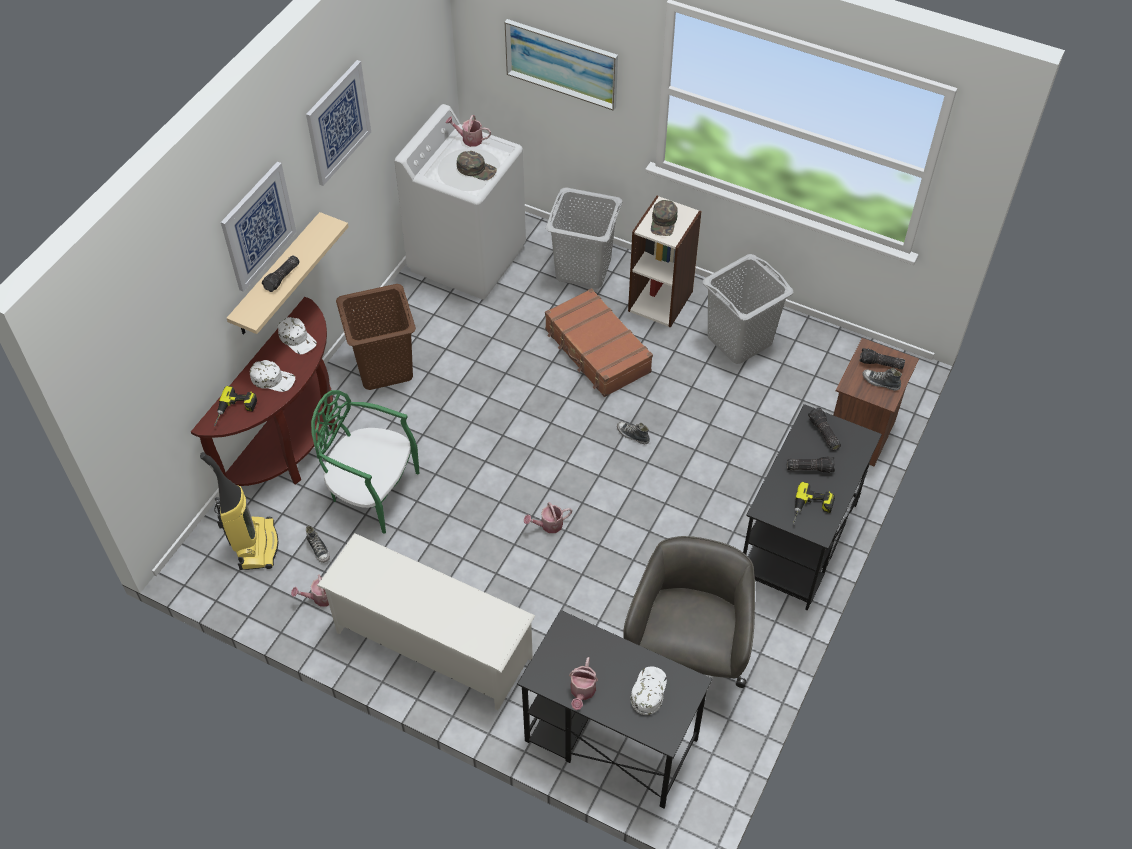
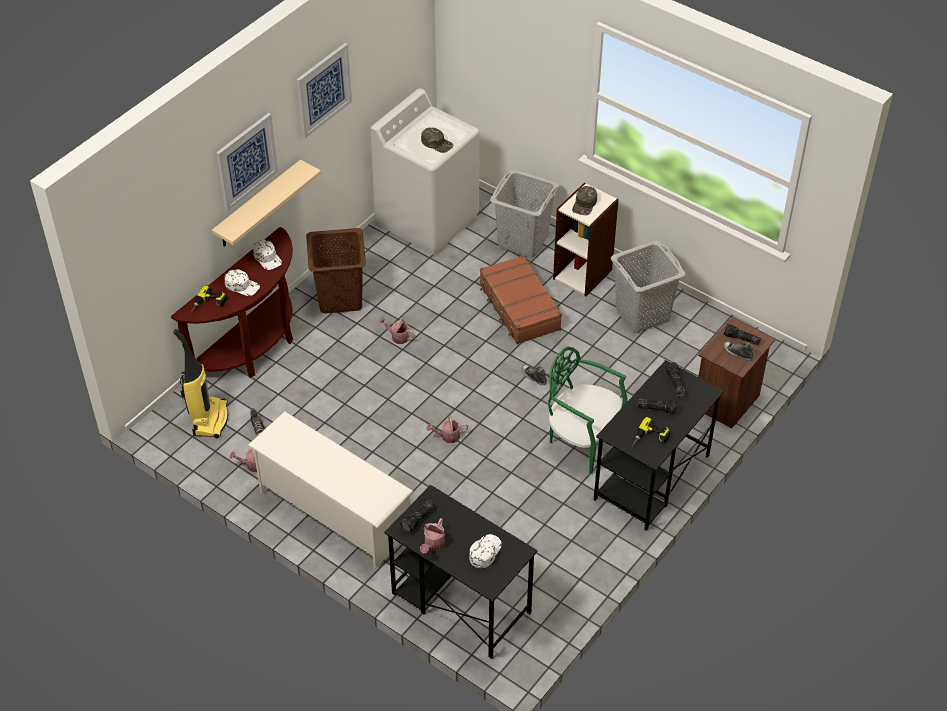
camera: 10 degrees right, 5 degrees down
flashlight [262,255,299,292] -> flashlight moved to [400,500,435,533]
green chair [311,390,419,534] -> green chair moved to [548,346,628,474]
watering can [446,115,491,147] -> watering can moved to [379,317,415,344]
picture [505,19,618,111] -> none
grey office chair [623,536,755,688] -> none

